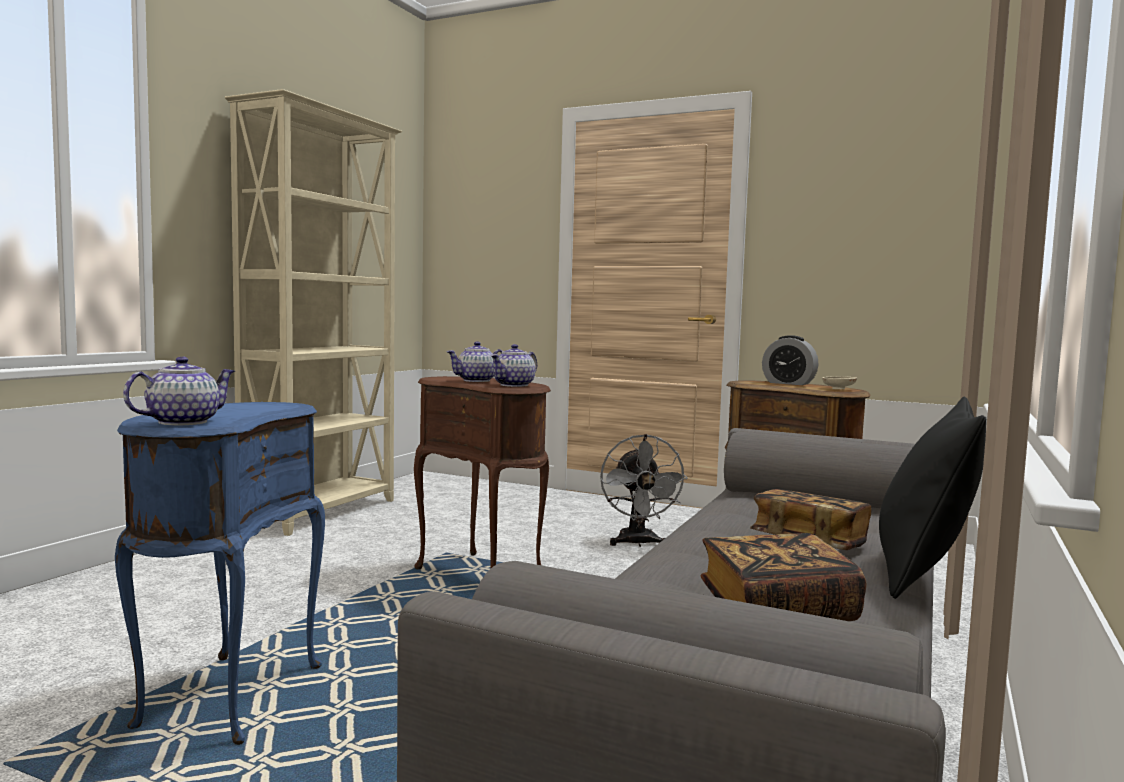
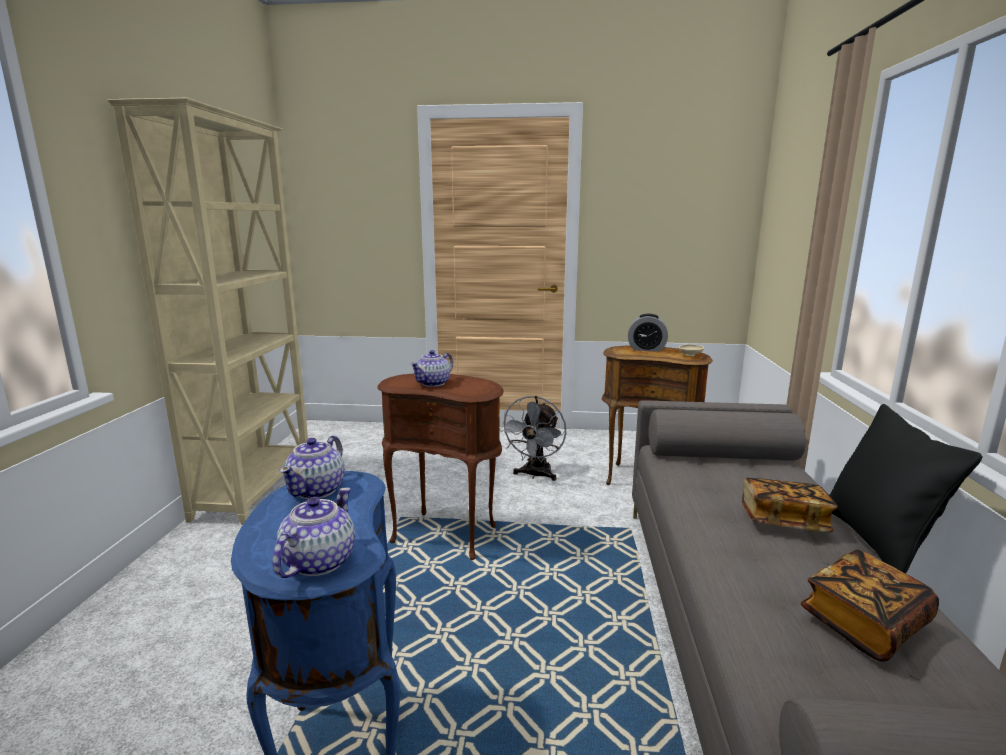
camera: 20 degrees left, 10 degrees up
teapot [490,344,537,387] -> teapot moved to [279,435,345,499]
grey fan [600,434,688,547] -> grey fan turned 45 degrees clockwise [499,396,566,481]

